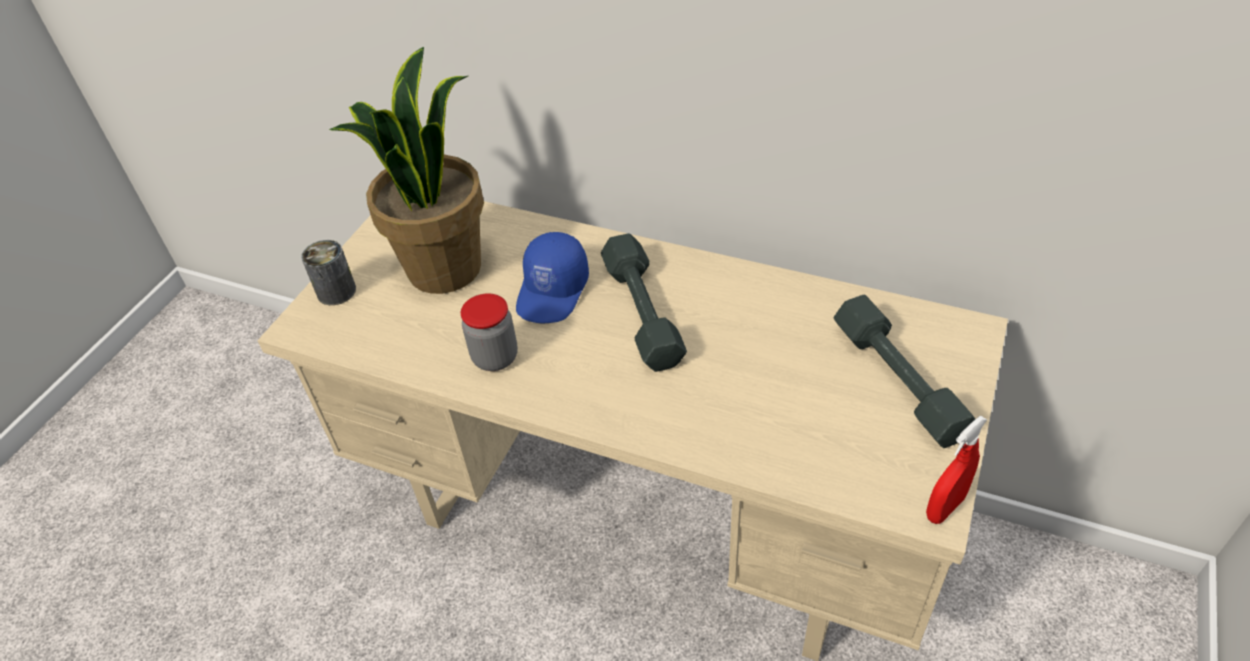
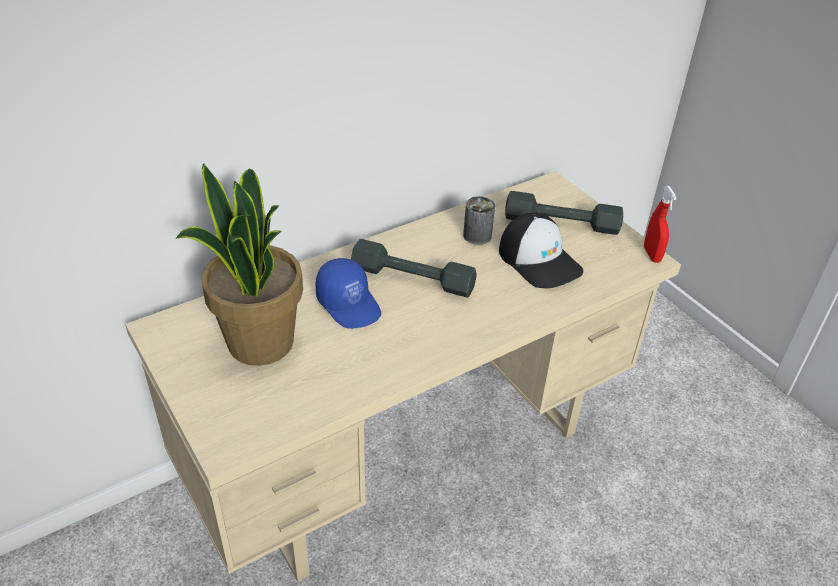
camera: 60 degrees left, 5 degrees down
can [301,240,356,305] -> can moved to [463,196,495,245]
jar [461,293,518,371] -> none
none -> cap [499,213,584,288]

